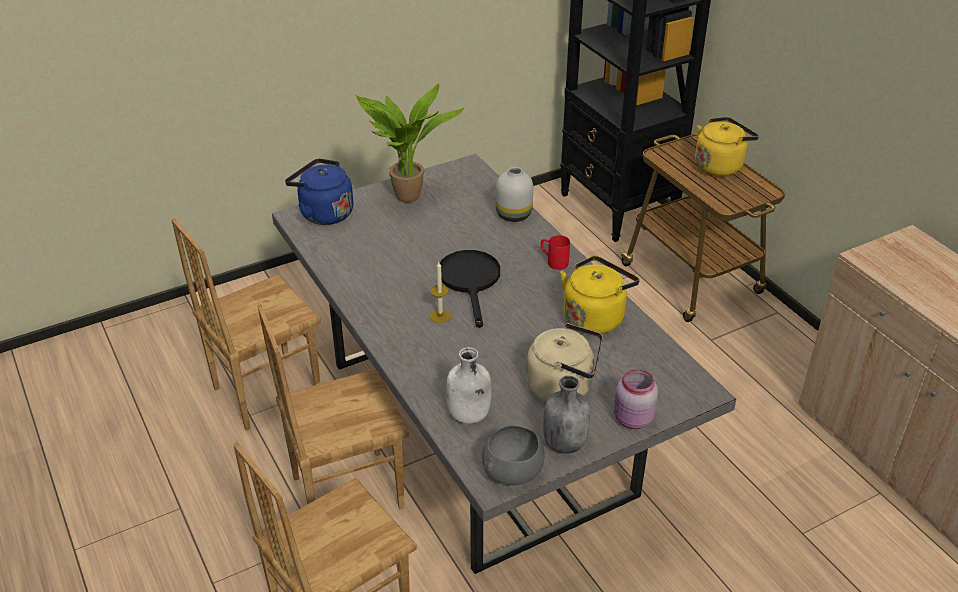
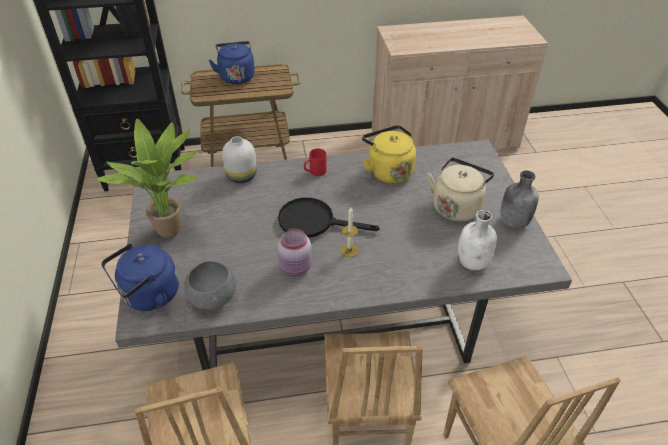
camera: 70 degrees left, 5 degrees up
grey bowl [482,425,545,485] -> grey bowl moved to [184,261,236,310]
pink jar [614,369,658,429] -> pink jar moved to [278,229,312,276]
yellow kettle [695,117,759,176] -> blue kettle [209,41,255,84]

